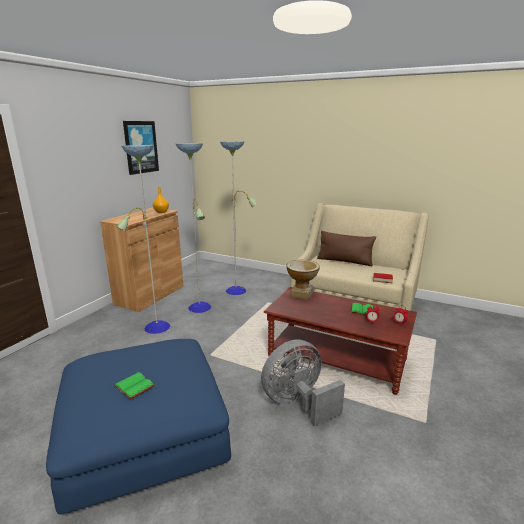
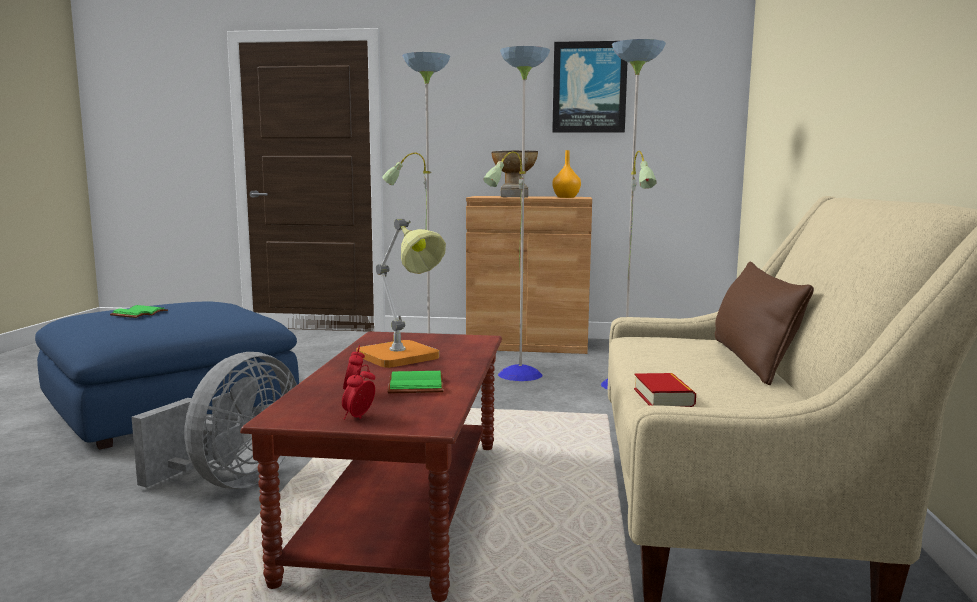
camera: 70 degrees right, 10 degrees down
grey fan [261,339,345,426] -> grey fan turned 75 degrees clockwise [132,352,297,489]
vase [286,260,320,300] -> vase moved to [491,151,538,198]
none -> table lamp [356,219,446,368]

